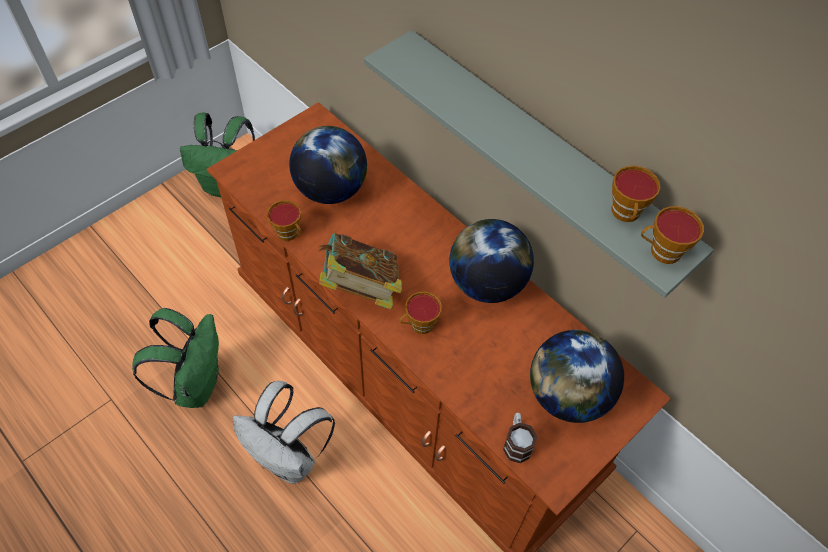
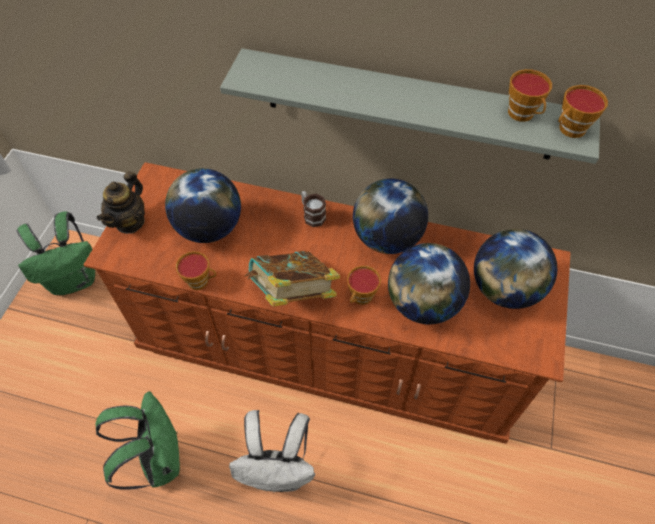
camera: 30 degrees left, 0 degrees up
mug [503,413,537,464] -> mug moved to [301,191,326,227]
none -> teapot [97,171,145,234]
none -> globe [388,243,470,324]

